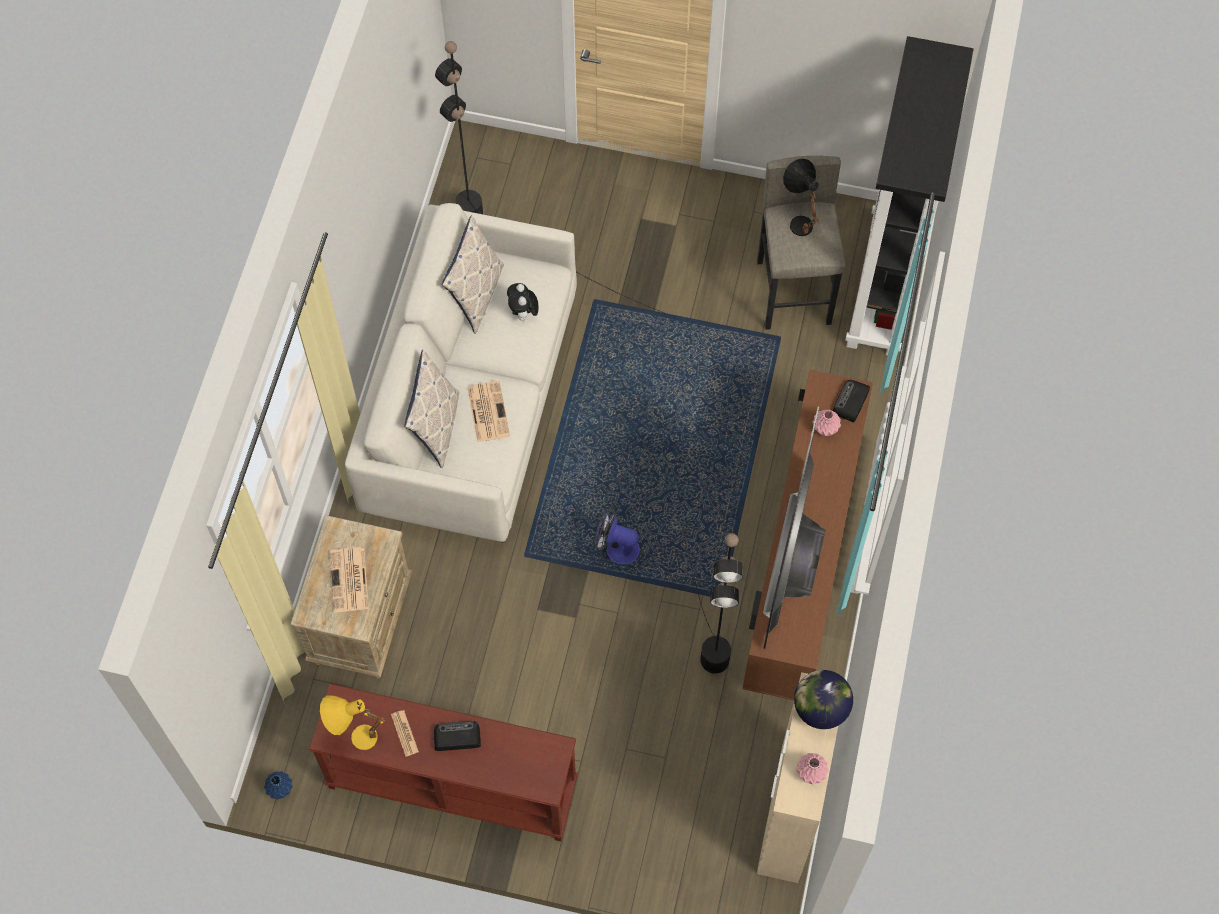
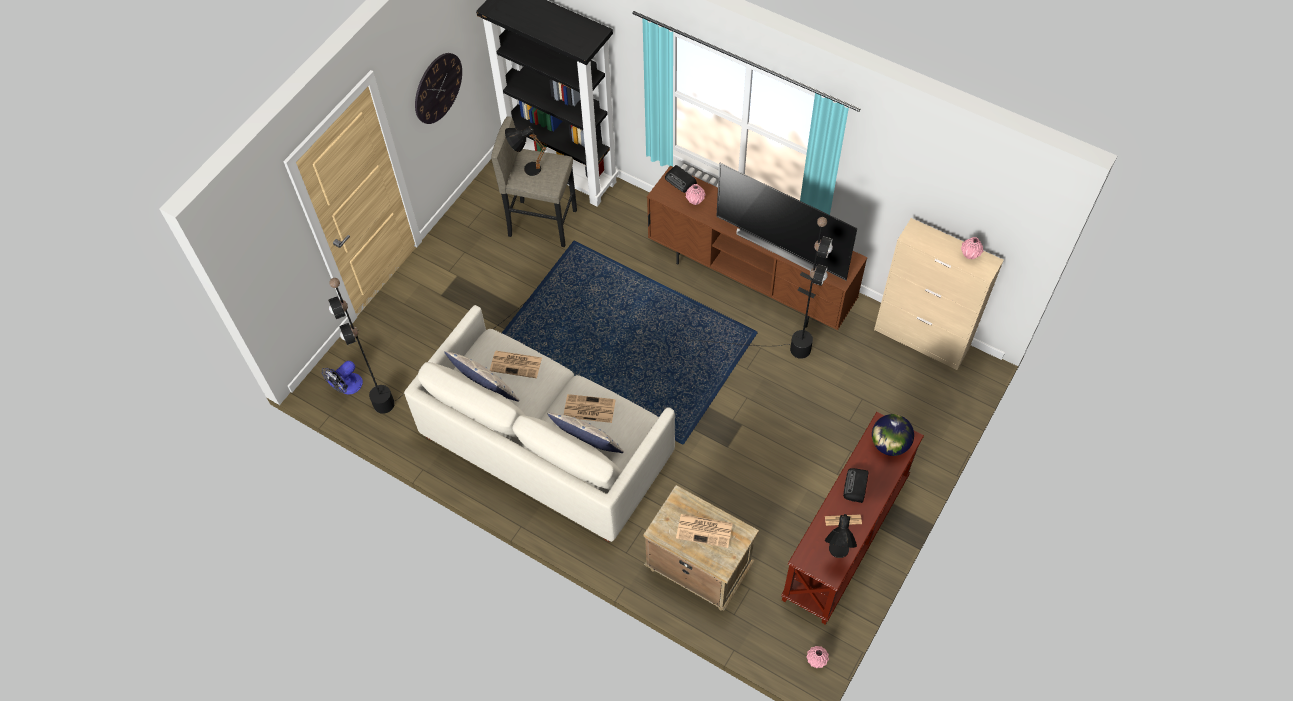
camera: 70 degrees left, 5 degrees down
blue vase [264,771,293,799] -> pink vase [806,646,829,668]
yellow table lamp [320,695,385,750] -> black table lamp [825,514,857,558]
plush toy [507,283,538,321] -> newspaper [490,351,542,378]
fan [594,508,640,564] -> fan moved to [322,361,363,395]
globe [794,670,853,729] -> globe moved to [872,414,914,456]
none -> wall clock [415,53,462,124]

